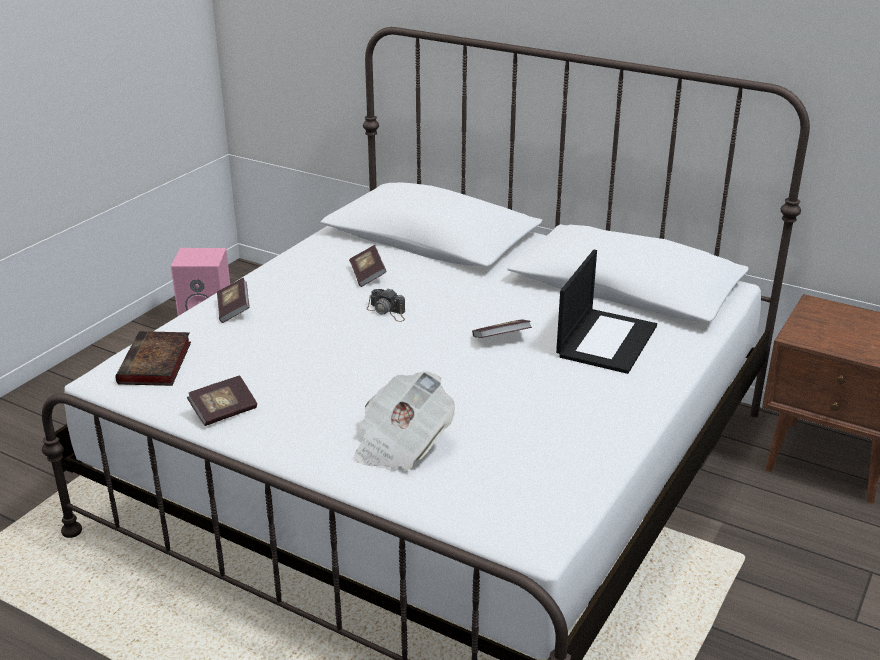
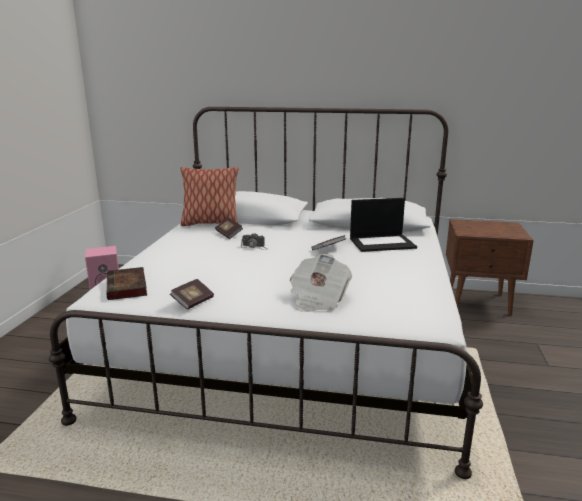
camera: 20 degrees left, 10 degrees down
book [217,278,250,323] -> none
laptop [556,250,657,374] -> laptop turned 75 degrees clockwise [350,198,417,252]
none -> pillow [180,167,238,226]

